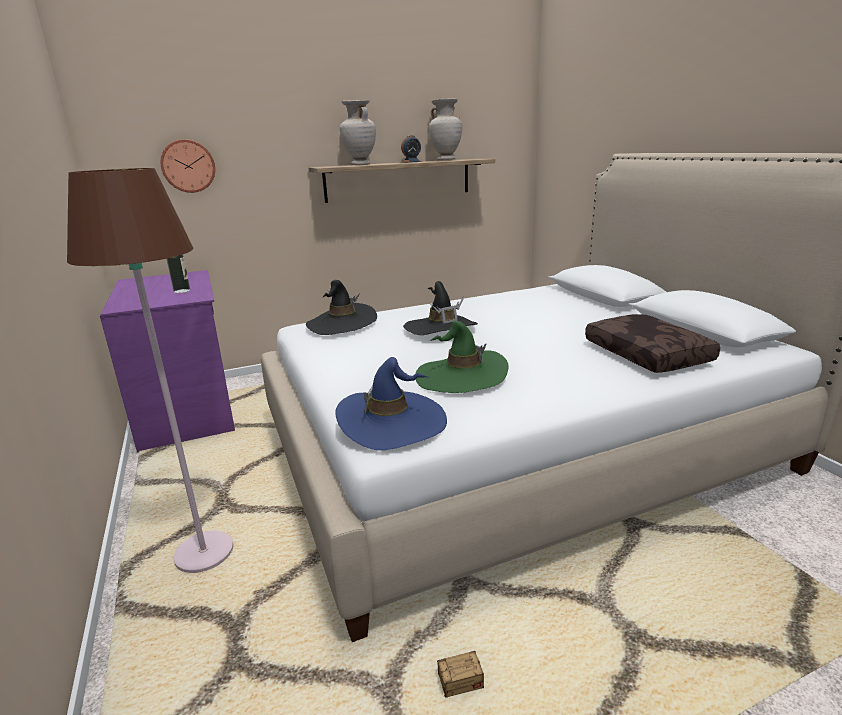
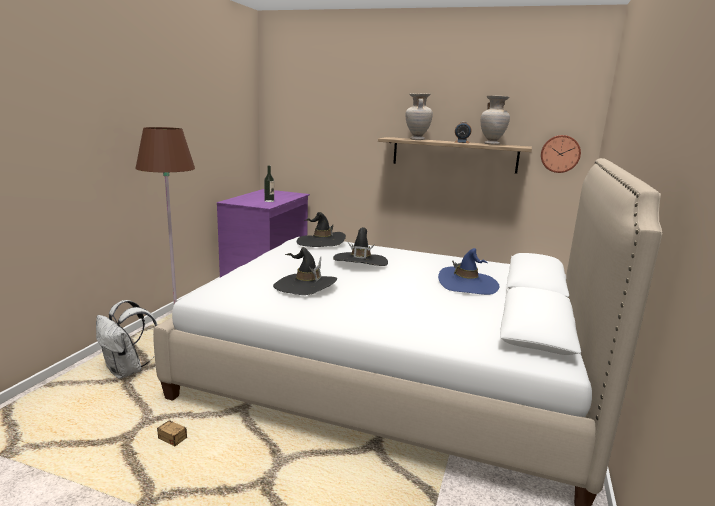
camera: 40 degrees right, 5 degrees down
wall clock [161,139,215,193] -> wall clock moved to [541,135,581,173]
blue hat [335,357,447,450] -> blue hat moved to [438,248,500,295]
green hat [416,321,509,393] -> black hat [273,247,337,295]
brown pillow [585,314,720,373] -> none
none -> white backpack [96,300,158,379]

